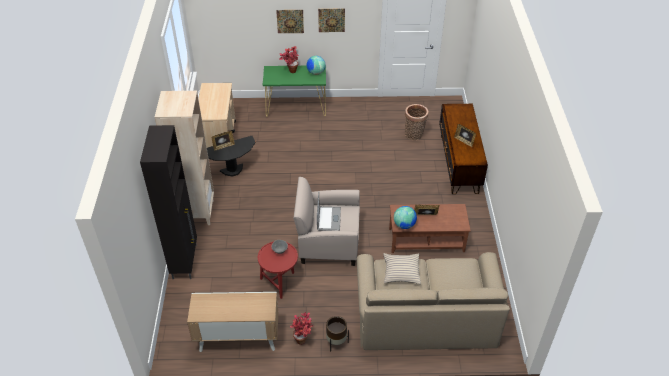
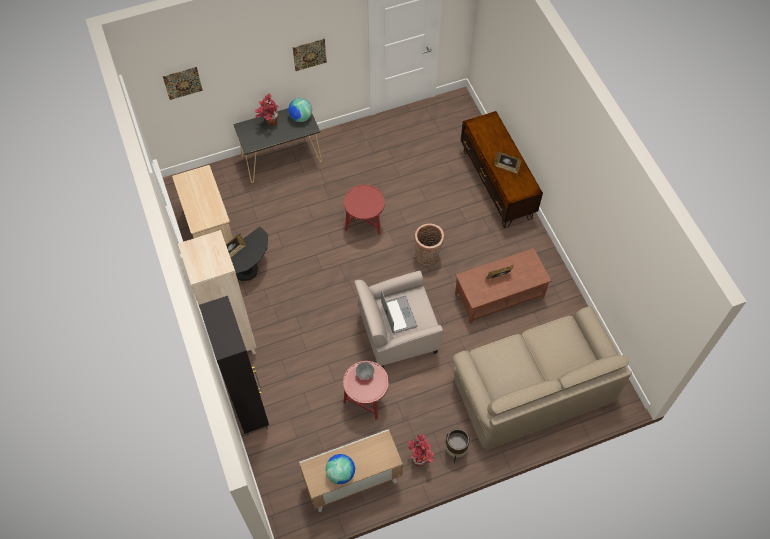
camera: 20 degrees left, 15 degrees up
green console table [263,66,326,117] -> black console table [233,108,322,183]
picture [276,10,304,33] -> picture moved to [163,67,203,100]
beige pillow [383,253,421,284] -> none
globe [394,206,417,229] -> globe moved to [325,454,355,484]
basket [405,104,428,140] -> basket moved to [414,223,444,265]
none -> red side table [344,185,385,235]

